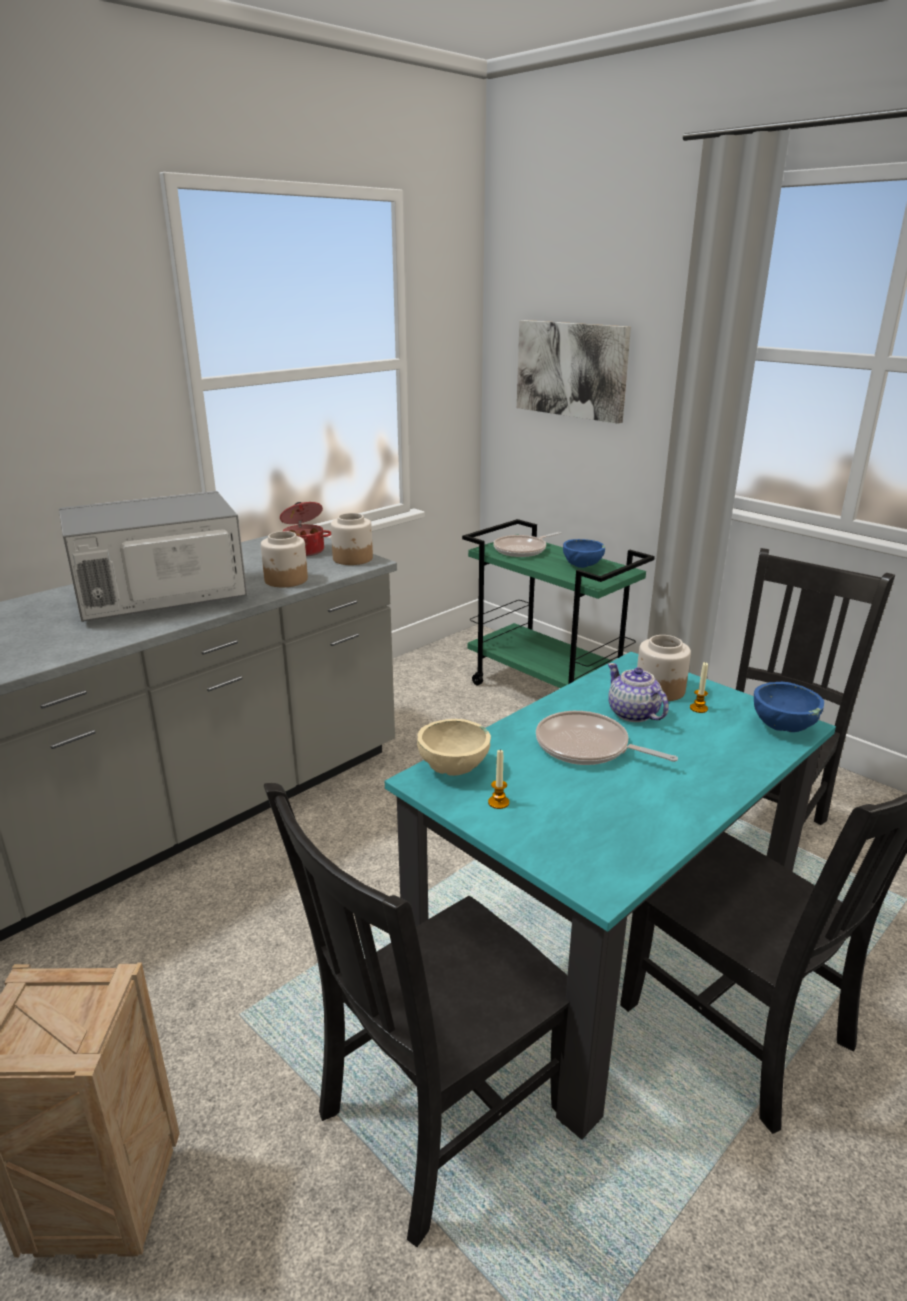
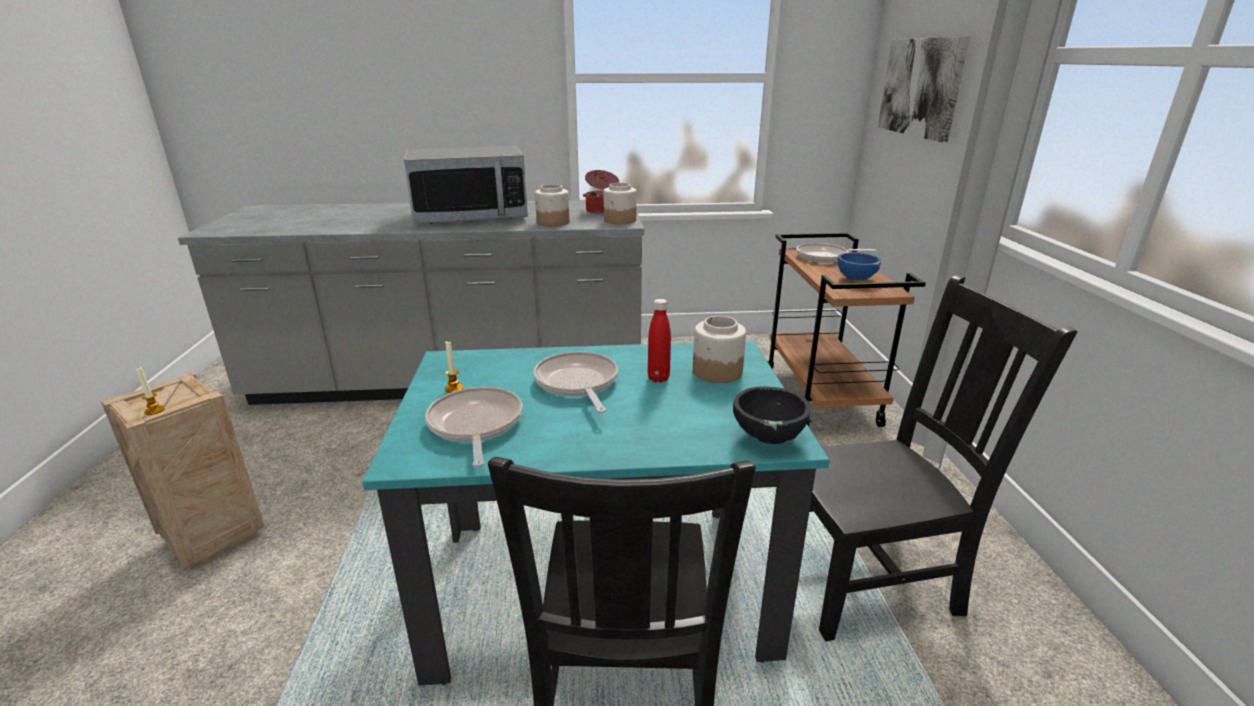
camera: 40 degrees right, 0 degrees up
microwave [59,491,247,622] -> microwave turned 150 degrees clockwise [404,146,528,224]
black chair [264,783,570,1247] -> none
beige bowl [417,719,491,776] -> none
green cart [462,519,655,688] -> brown cart [767,233,926,427]
teapot [608,663,669,722] -> red bottle [648,299,671,383]
candle [690,662,708,713] -> candle moved to [136,367,165,415]
blue bowl [754,682,824,732] -> black bowl [733,387,810,444]
none -> frying pan [425,387,523,467]

